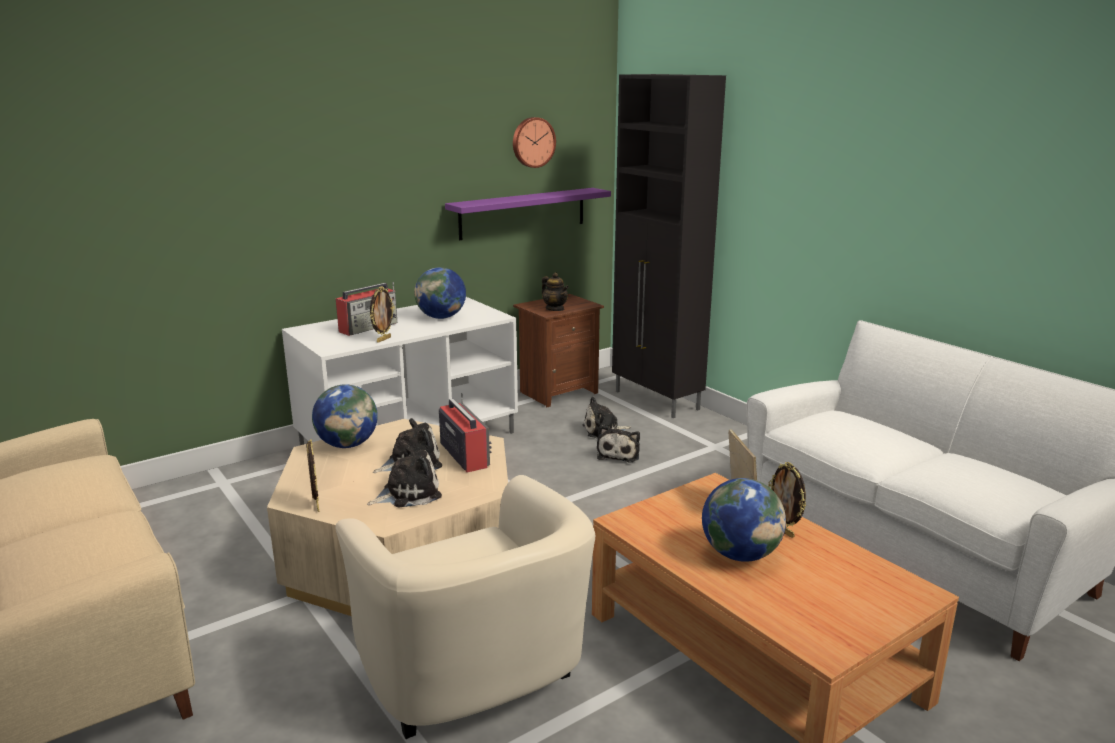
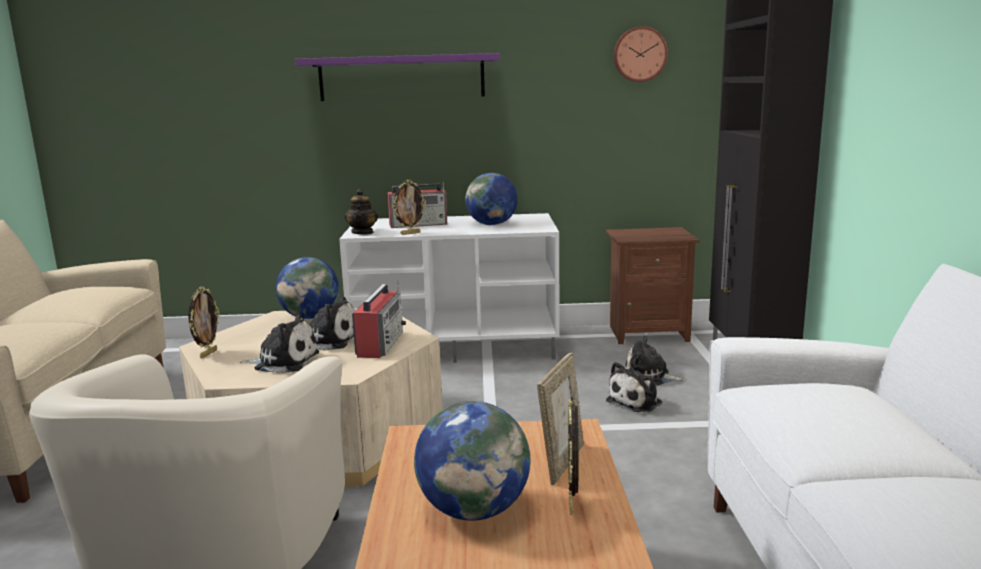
camera: 35 degrees right, 5 degrees down
purple shelf [445,188,611,240] -> purple shelf moved to [295,53,500,101]
teapot [542,272,569,311] -> teapot moved to [344,189,378,235]

